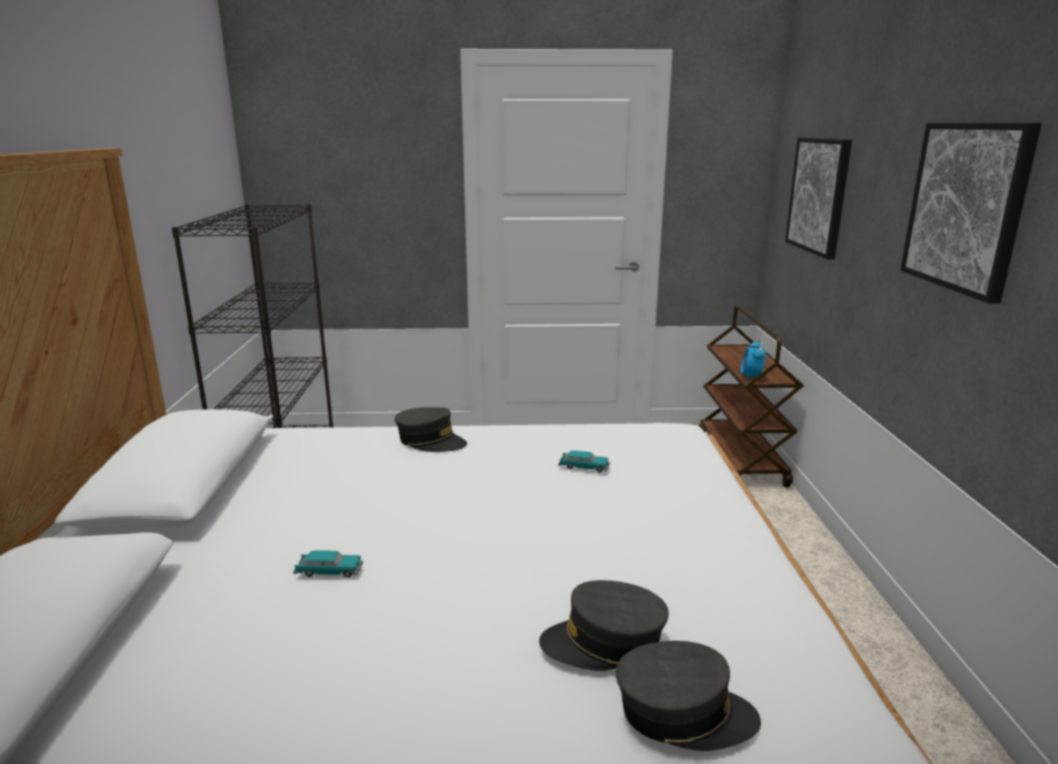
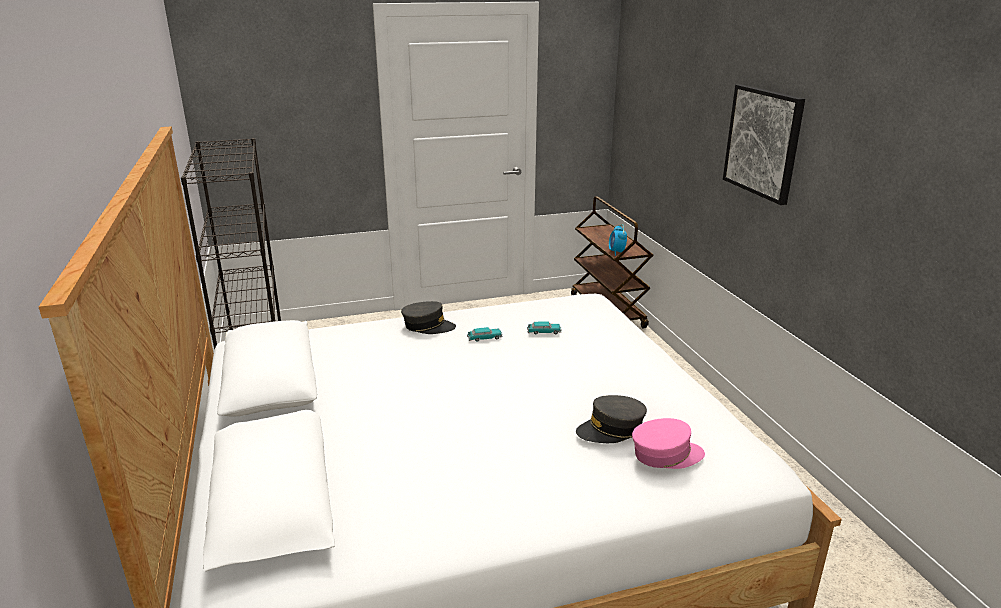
camera: 15 degrees left, 5 degrees up
toy car [293,550,363,578] -> toy car moved to [467,327,503,342]
grey cap [616,641,761,751] -> pink cap [632,418,705,469]
picture [785,138,852,259] -> none

